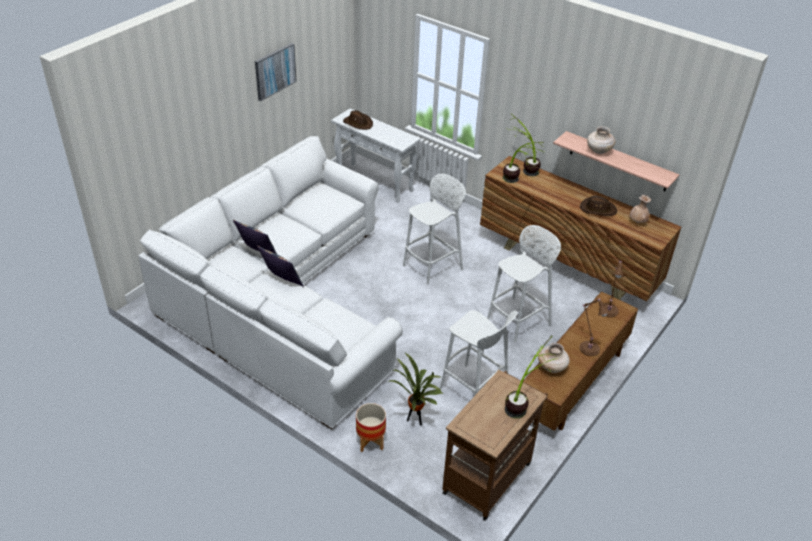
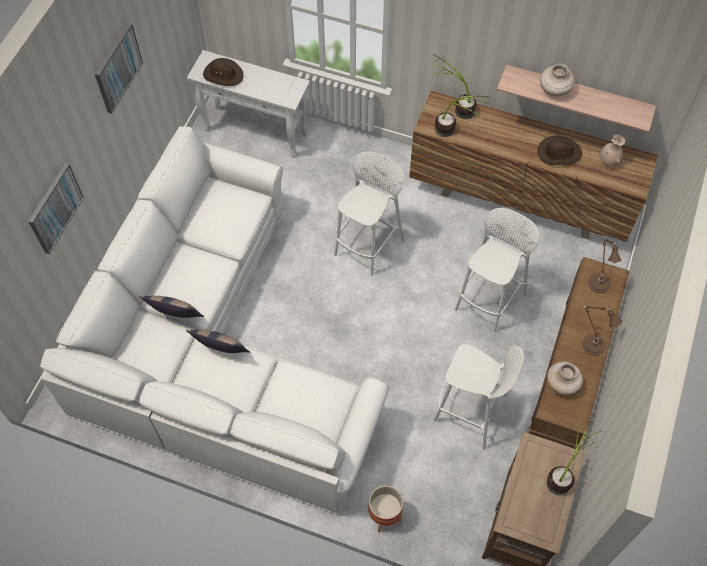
camera: 15 degrees left, 20 degrees up
potted plant [388,353,443,425] -> none
none -> picture [28,163,84,254]

